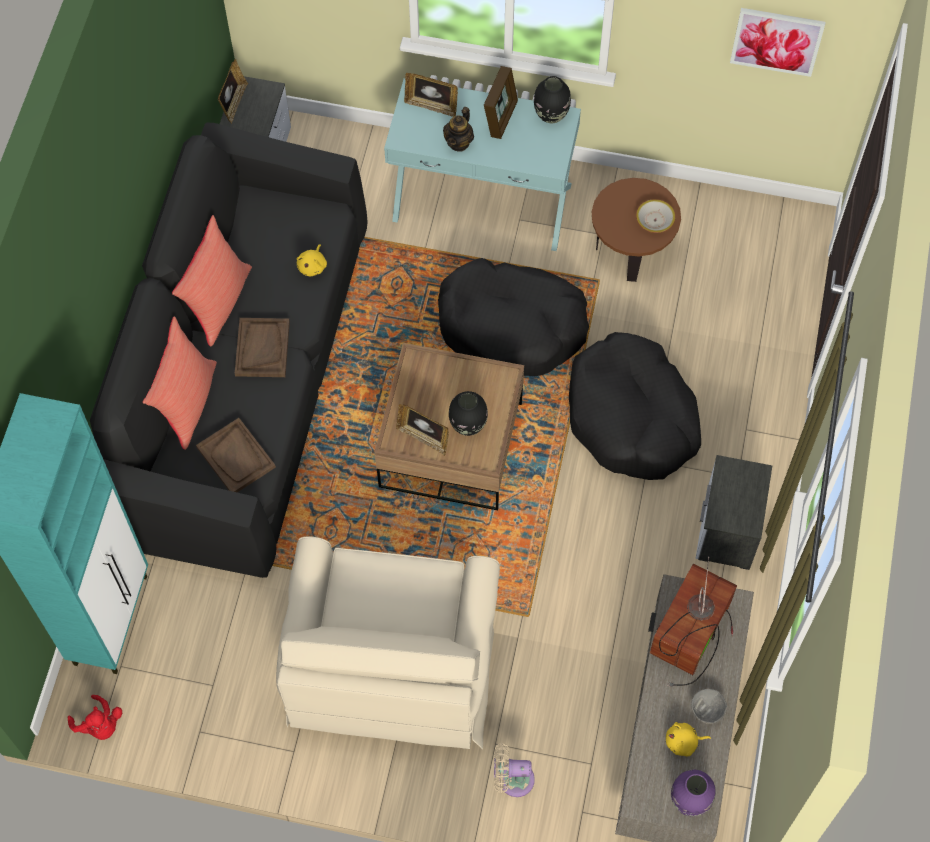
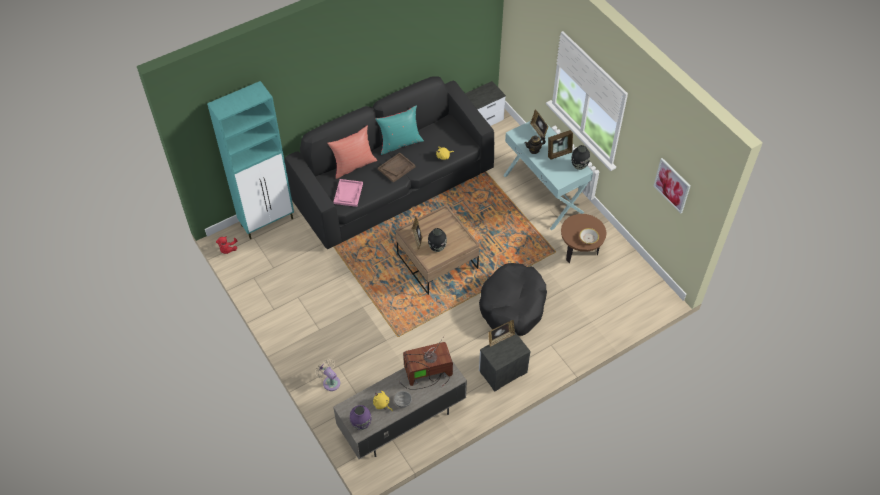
camera: 45 degrees right, 10 degrees down
red pillow [172,215,252,347] -> turquoise pillow [375,105,424,155]
brown tray [196,418,276,492] -> pink tray [333,179,363,207]
picture frame [218,59,248,124] -> picture frame moved to [488,320,515,347]
beige armchair [276,536,500,750] -> none
black dog bed [438,258,589,376] -> none

